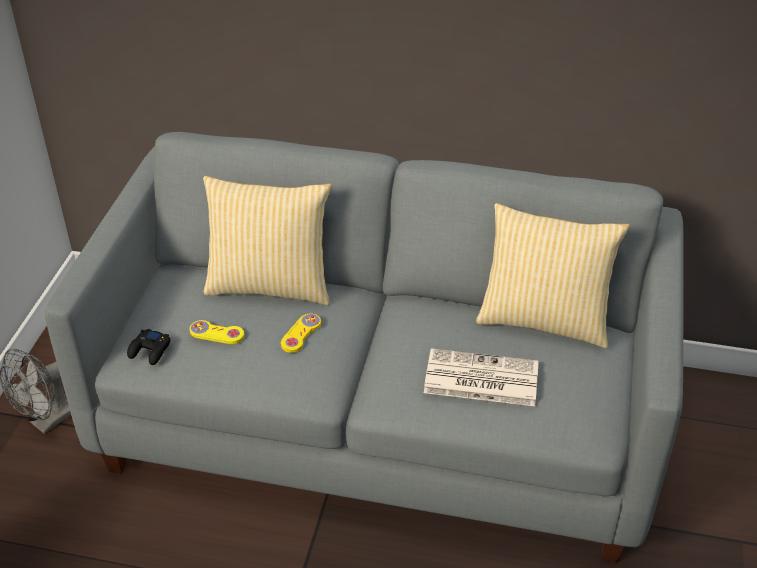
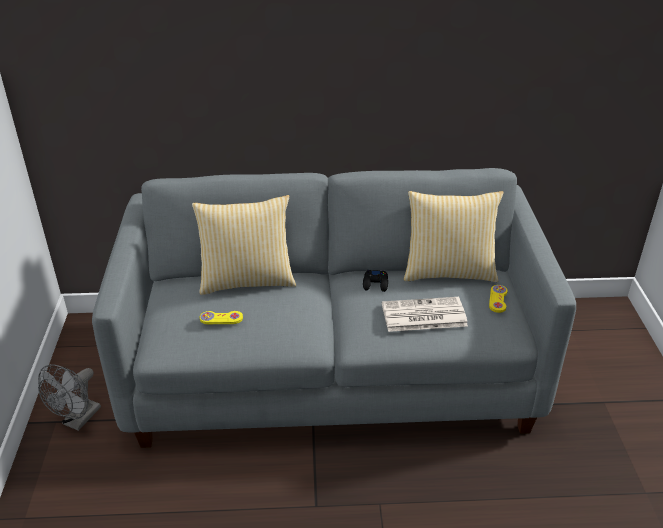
camera: 15 degrees left, 5 degrees down
black game controller [127,329,170,365] -> black game controller moved to [363,270,388,292]
yellow game controller [281,314,321,353] -> yellow game controller moved to [489,285,508,313]

